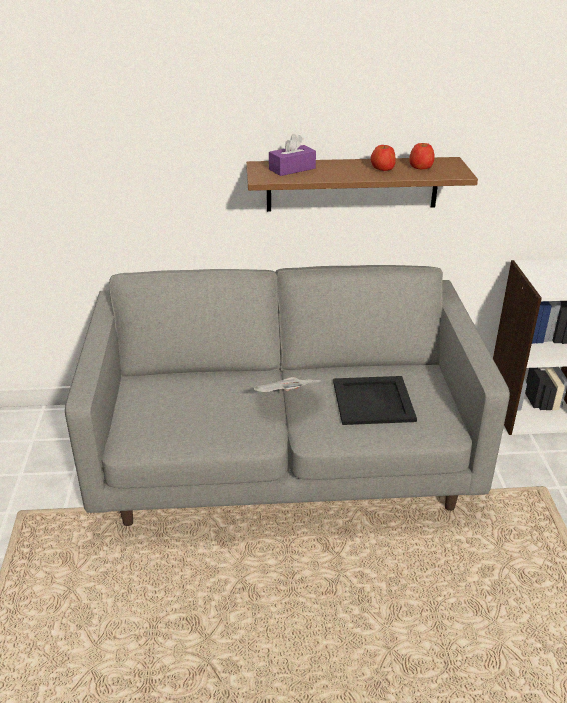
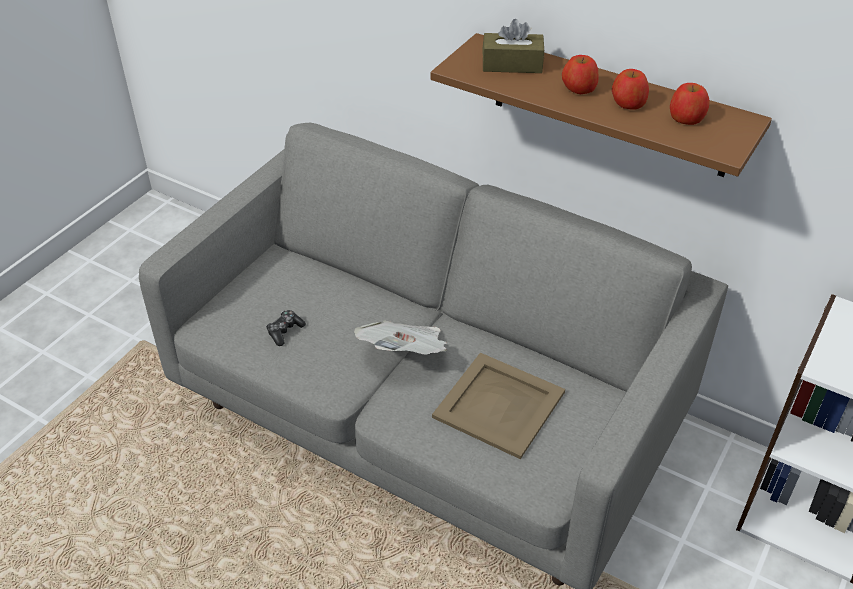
camera: 35 degrees right, 10 degrees up
purple tissue box [269,133,316,176] -> brown tissue box [482,19,544,73]
black tray [333,376,417,425] -> beige tray [432,353,565,459]
none -> game controller [266,310,306,346]
none -> apple [562,55,599,94]

